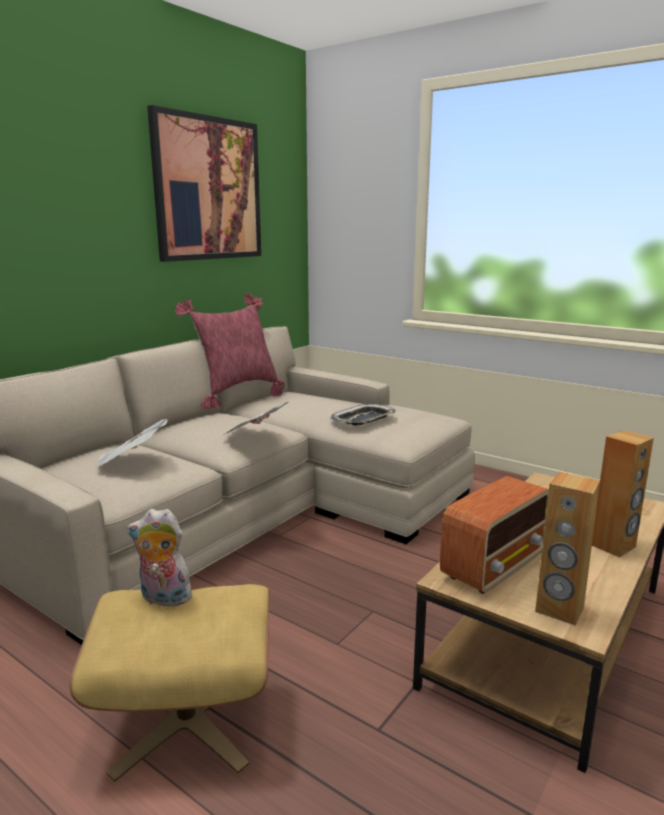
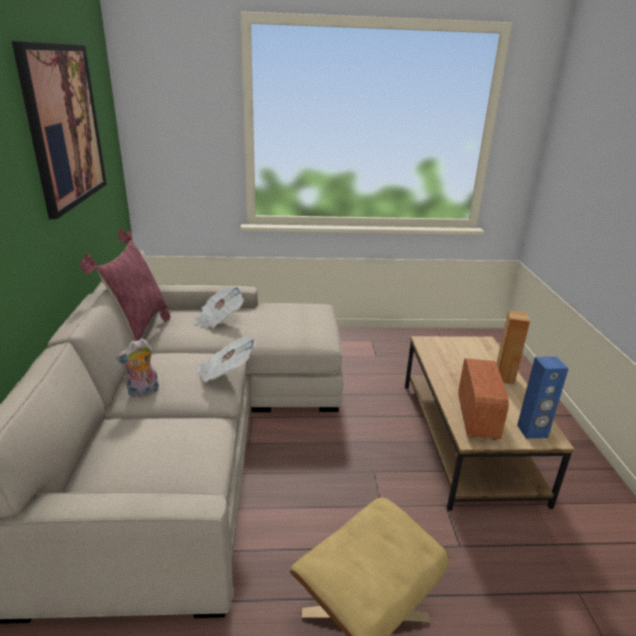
camera: 40 degrees left, 10 degrees up
newspaper [97,419,168,467] -> newspaper moved to [193,287,244,328]
plush toy [127,509,192,607] -> plush toy moved to [116,338,159,398]
tray [330,404,396,426] -> none
brown speaker [535,472,600,625] -> blue speaker [517,357,569,439]

